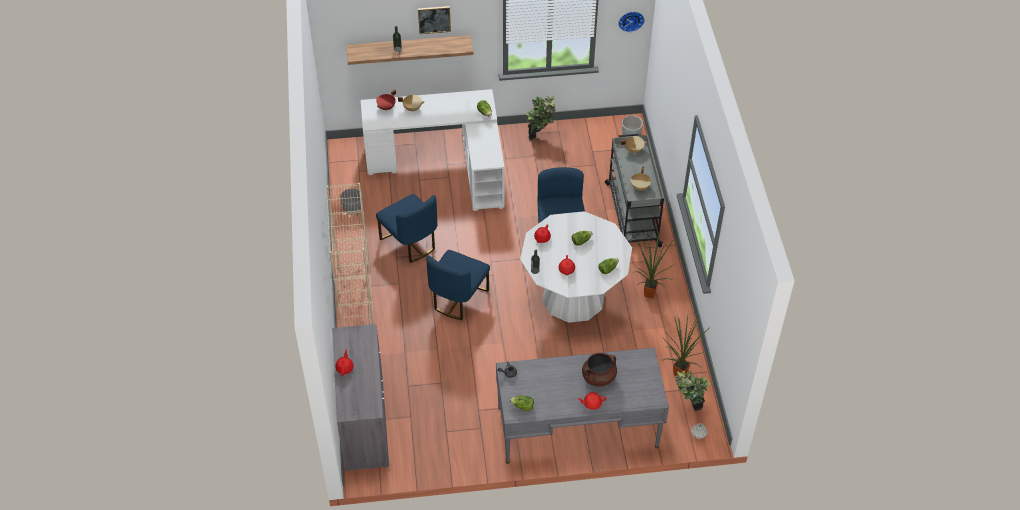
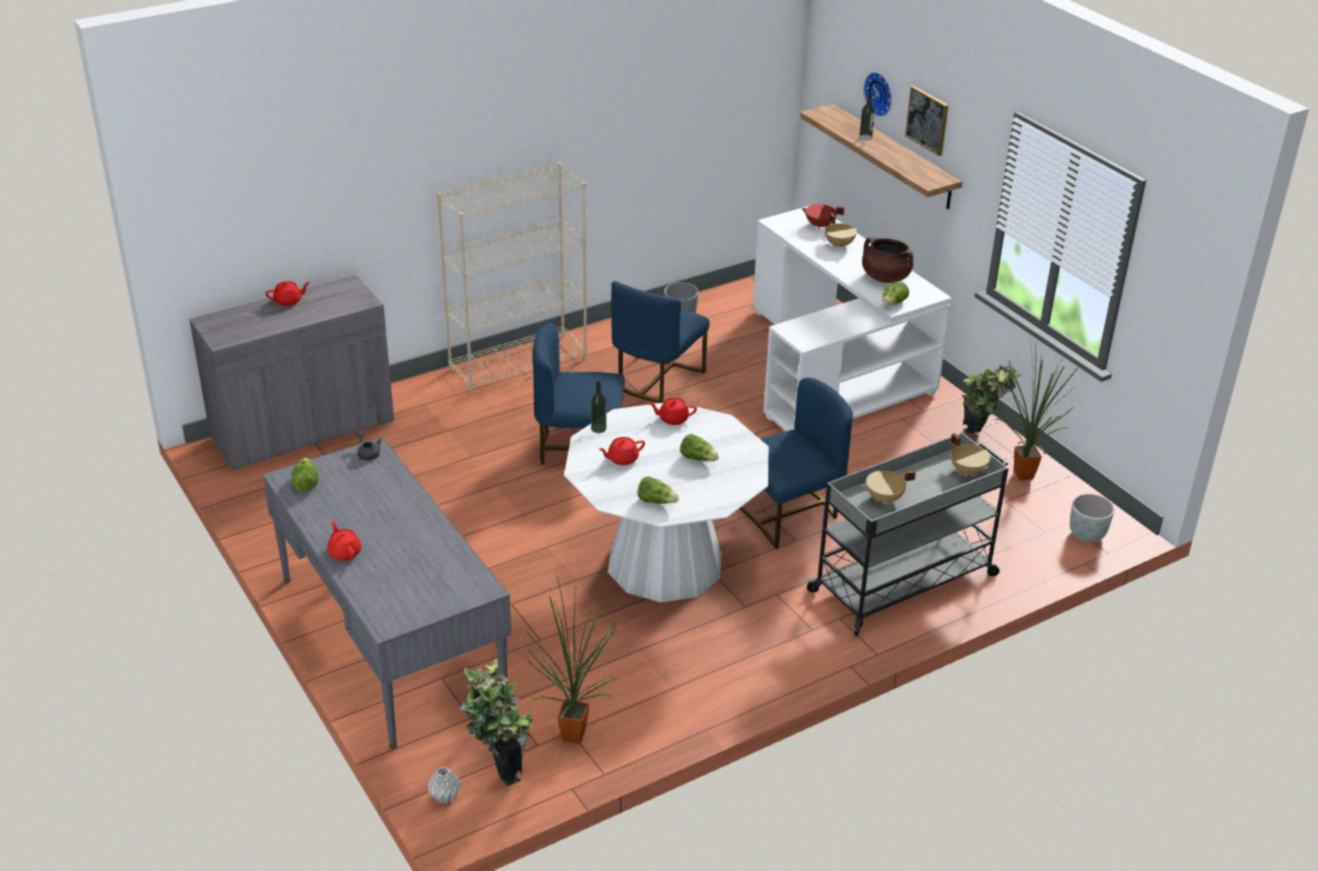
camera: 65 degrees right, 15 degrees down
brown cooking pot [582,352,617,387] -> brown cooking pot moved to [862,237,914,283]
wall clock [618,12,645,32] -> wall clock moved to [864,72,892,117]
potted plant [634,233,676,299] -> potted plant moved to [995,337,1078,481]

